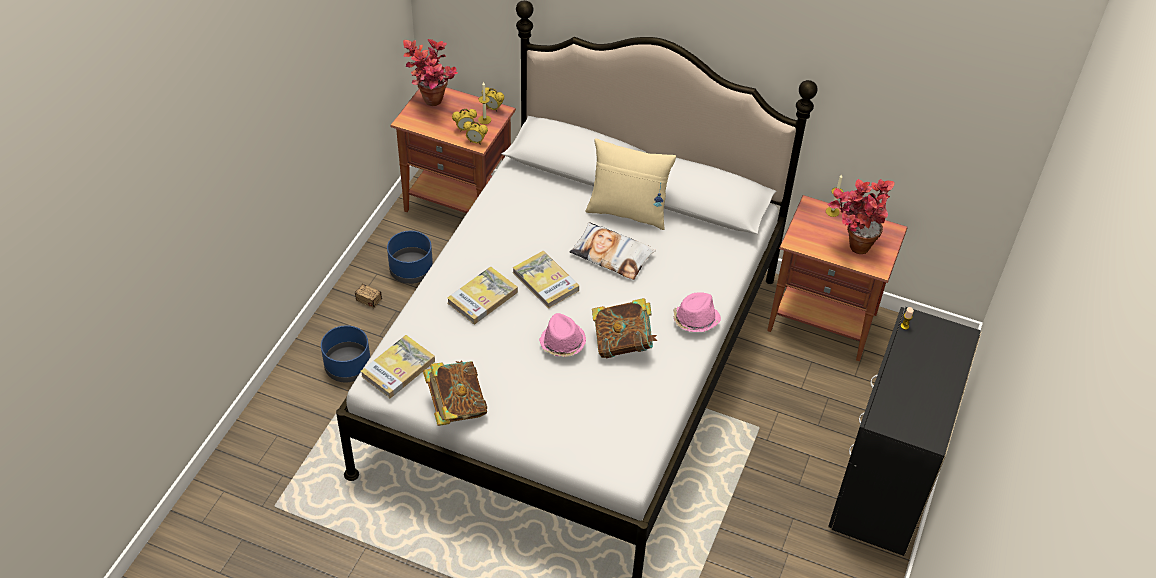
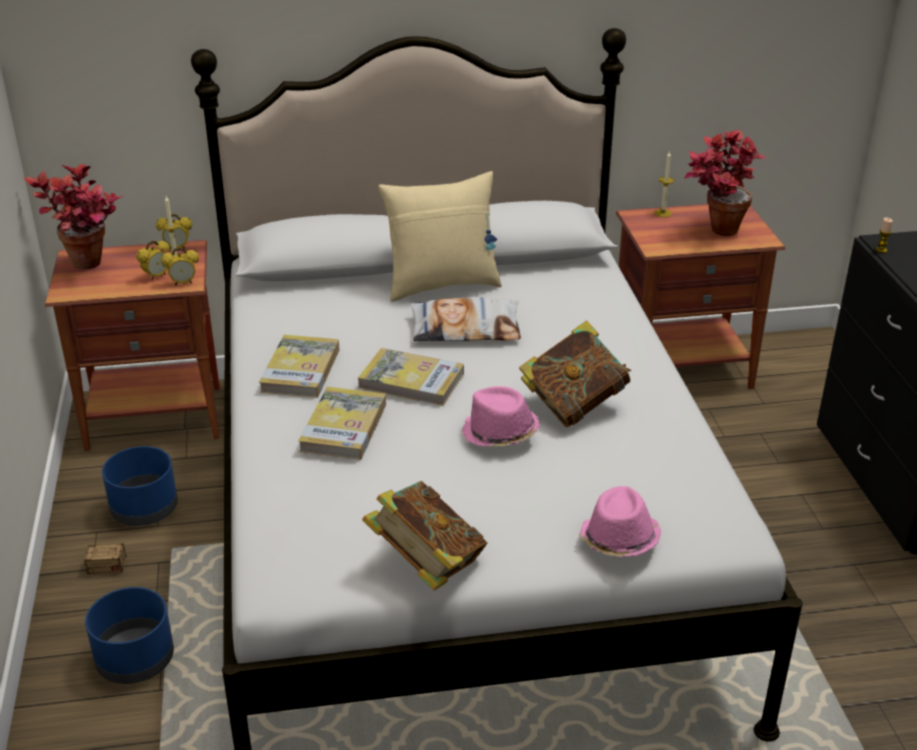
camera: 30 degrees left, 15 degrees down
book [361,335,435,398] -> book moved to [259,335,339,398]
pink hat [673,292,721,332] -> pink hat moved to [579,486,661,557]

